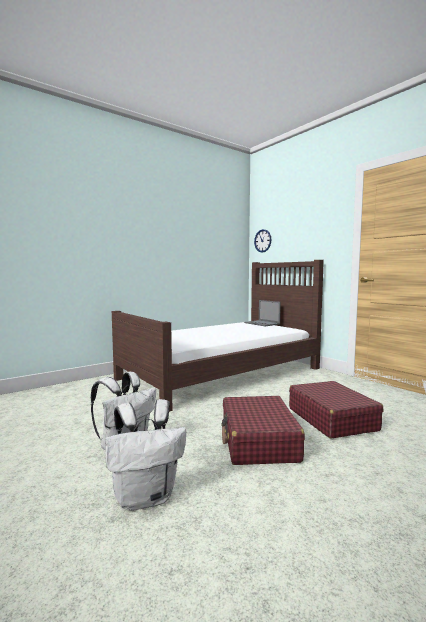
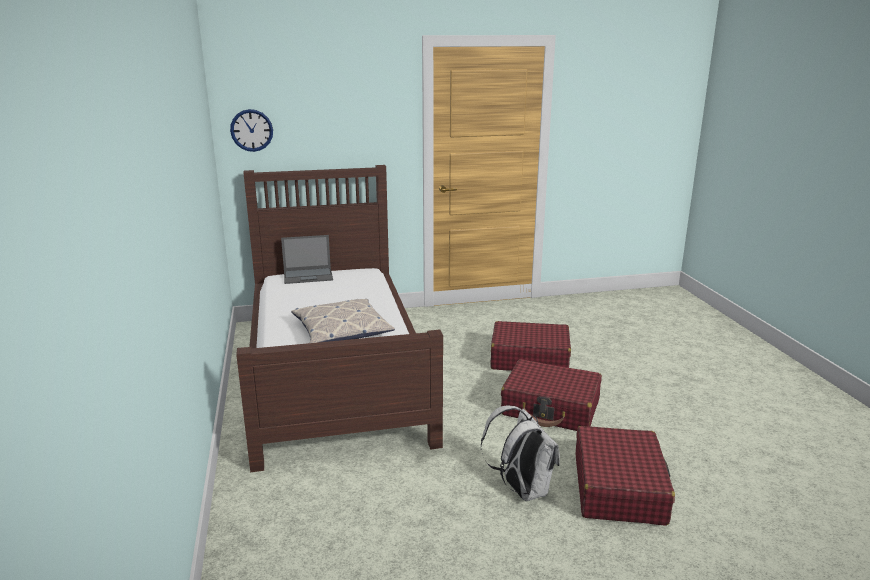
camera: 65 degrees left, 15 degrees up
white backpack [105,399,186,511] -> red suitcase [576,426,675,526]
none -> pillow [291,299,395,343]

